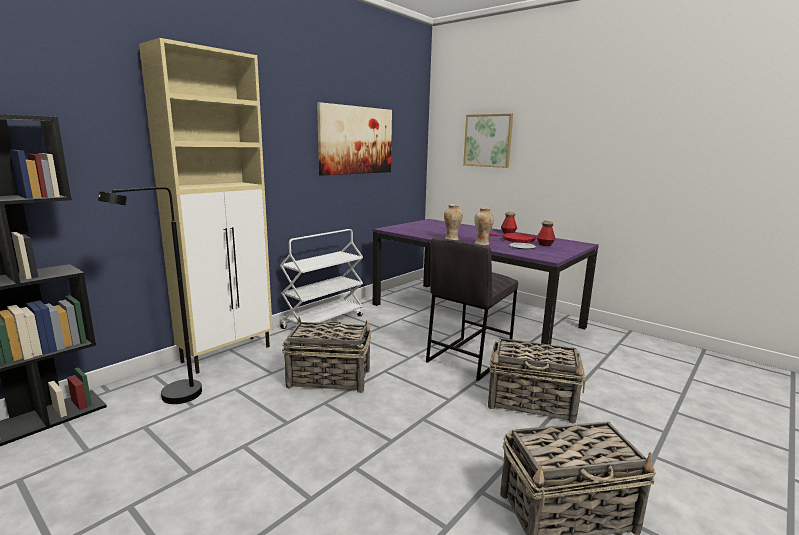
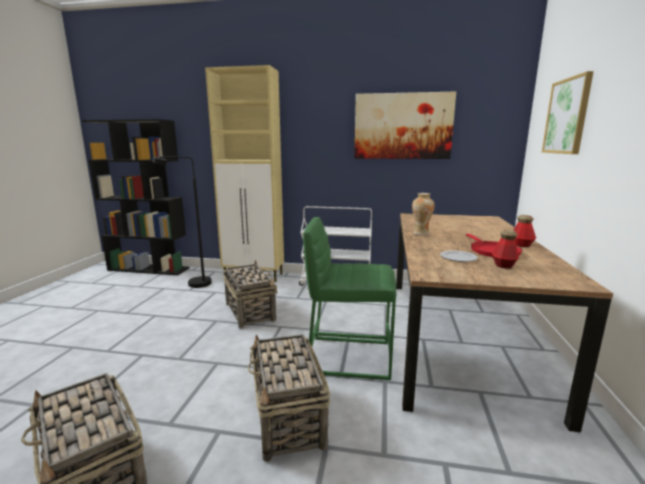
camera: 60 degrees right, 0 degrees up
purple dining table [373,219,599,345] -> brown dining table [396,213,613,432]
grey stool [426,238,518,381] -> green stool [303,217,396,380]
vase [474,207,494,245] -> none

